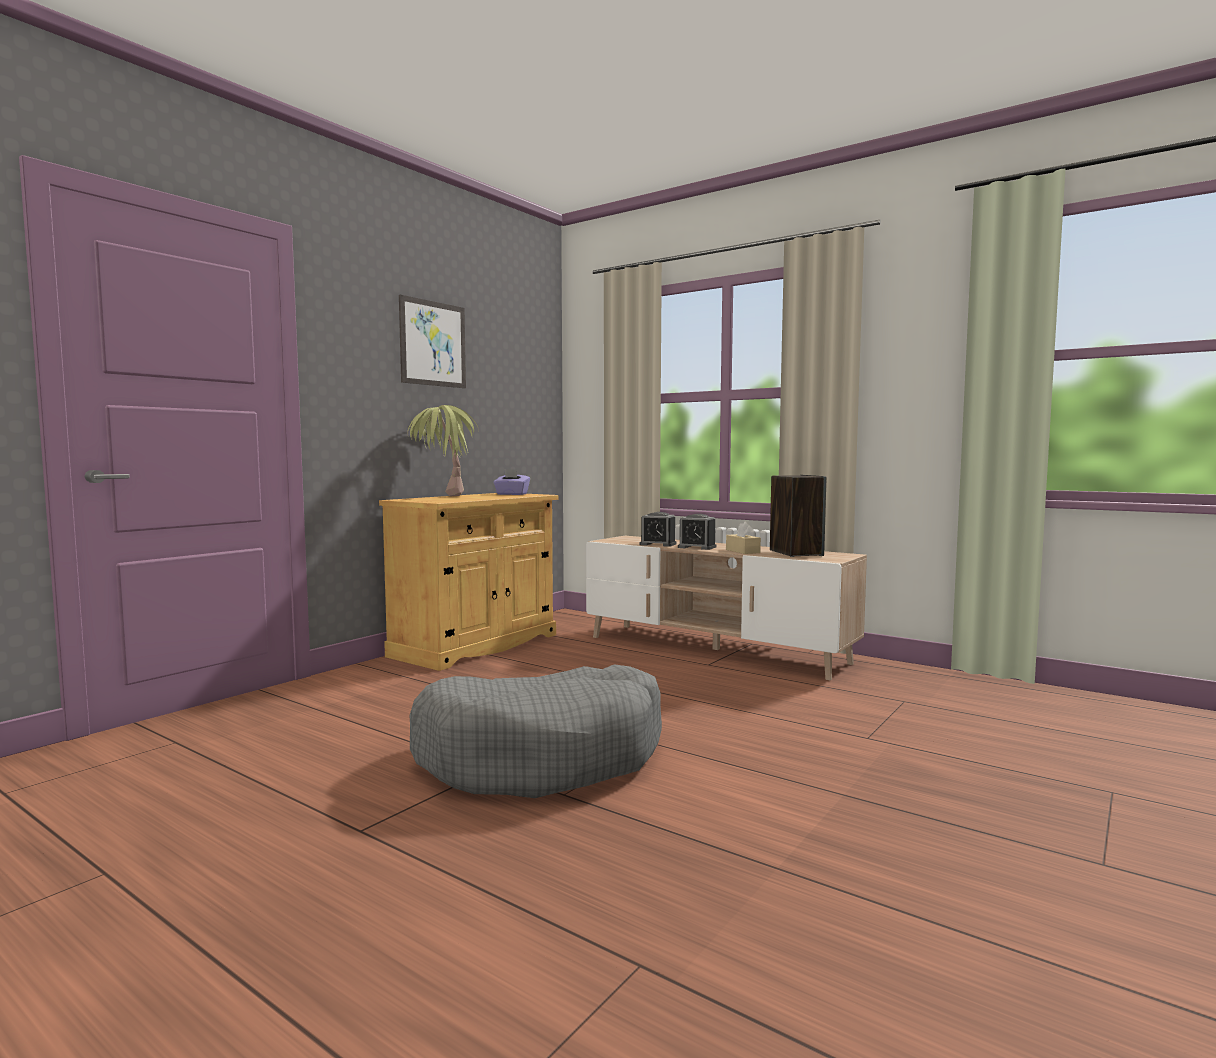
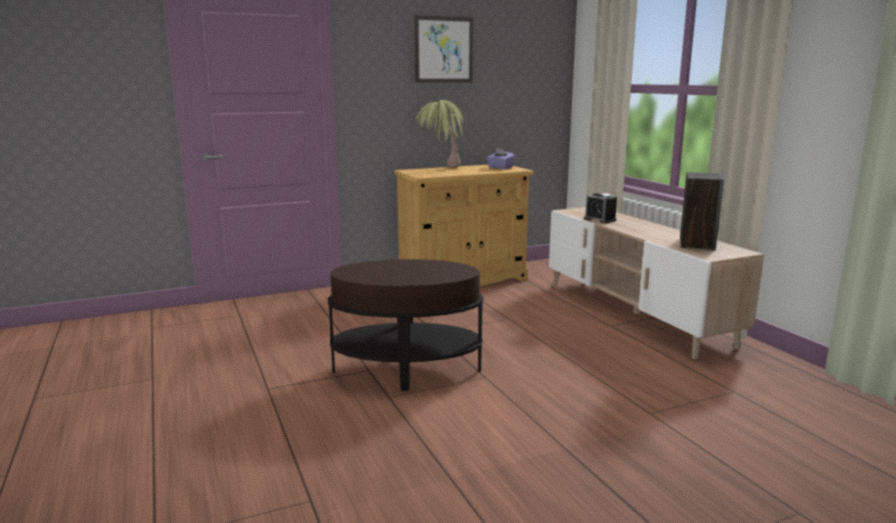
camera: 30 degrees right, 10 degrees up
grey dog bed [409,664,662,798] -> brown side table [328,259,483,391]
alarm clock [678,514,716,550] -> none
beige tissue box [726,521,761,554] -> none

